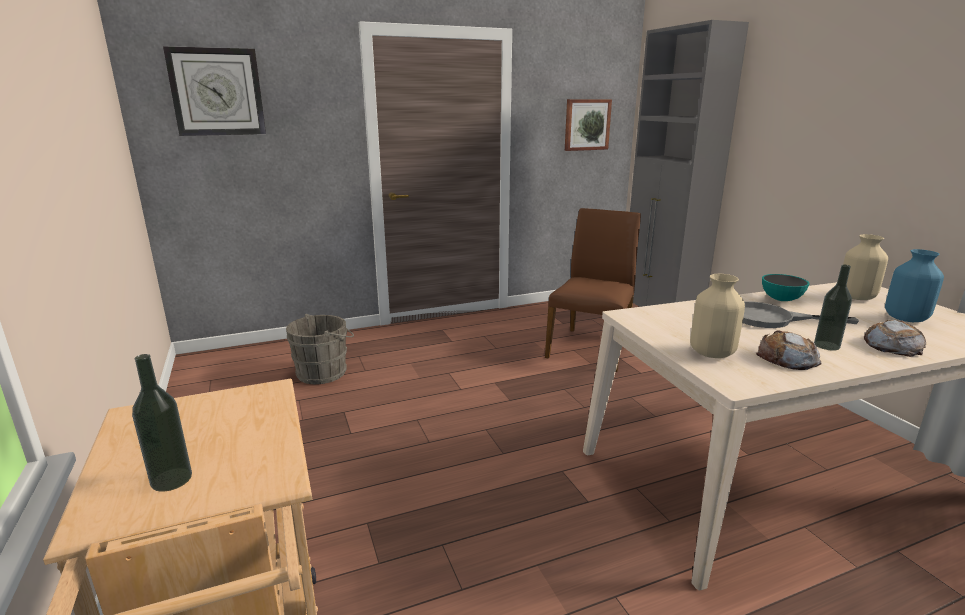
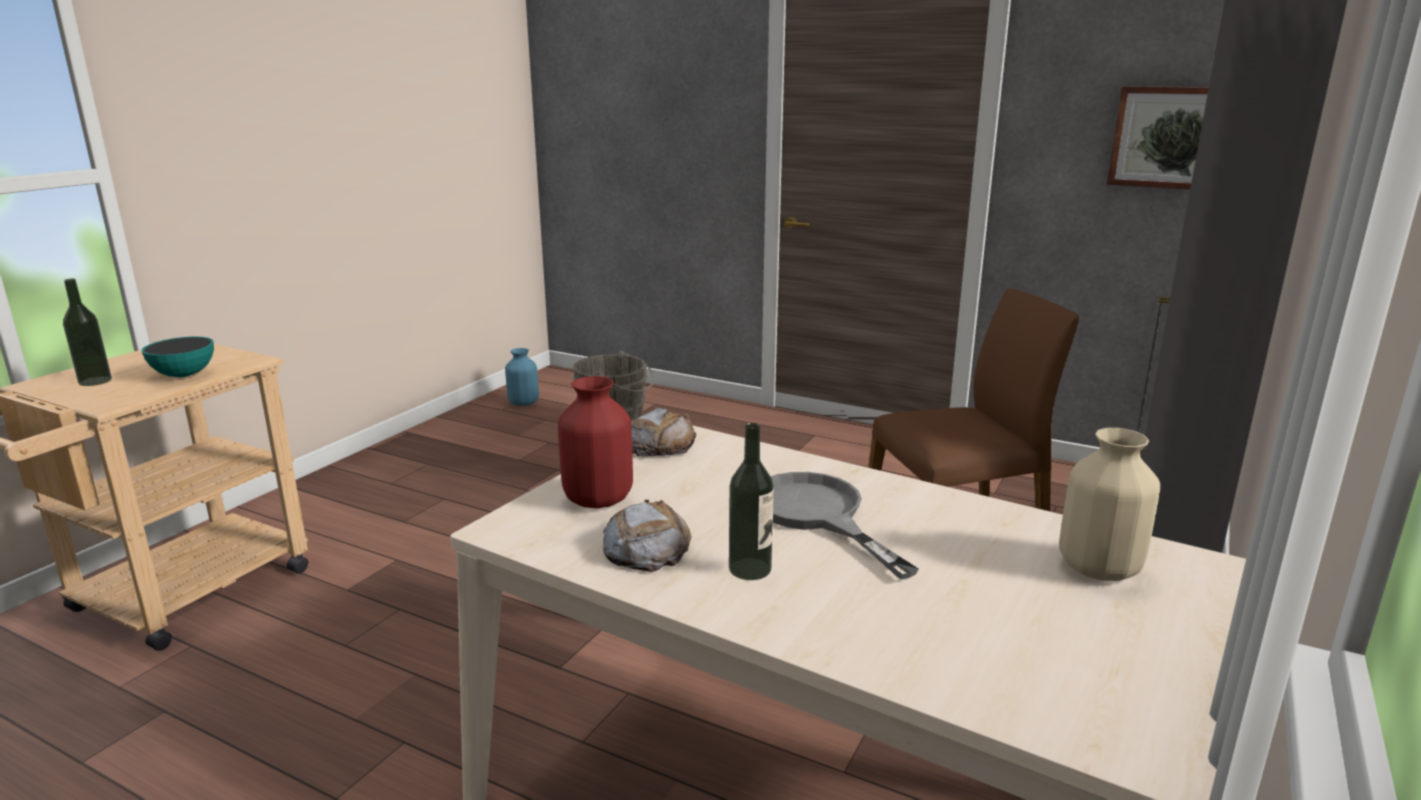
camera: 50 degrees right, 0 degrees up
wall clock [163,46,266,136] -> none
beige vase [690,274,745,358] -> red vase [558,376,633,508]
bowl [762,274,810,301] -> bowl moved to [142,337,214,377]
bread [864,320,926,357] -> bread moved to [631,408,696,456]
blue vase [885,249,944,322] -> blue vase moved to [505,348,539,406]

